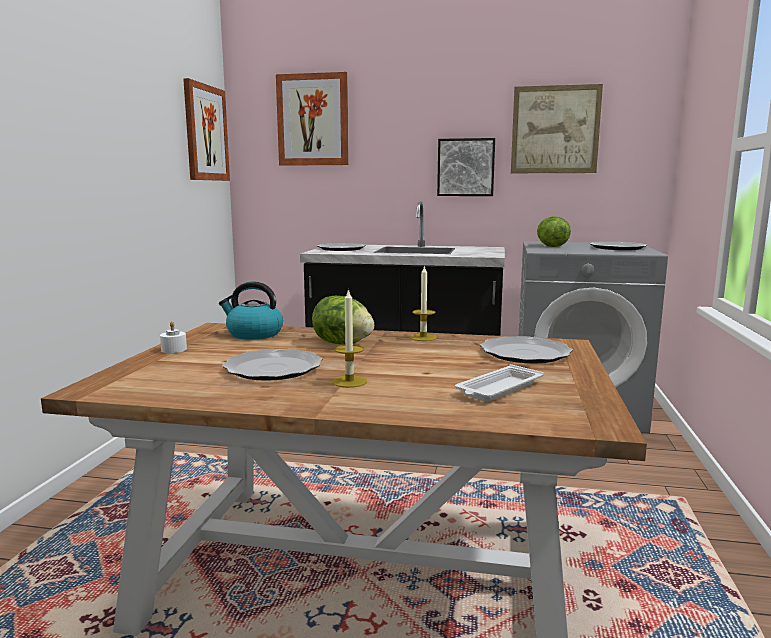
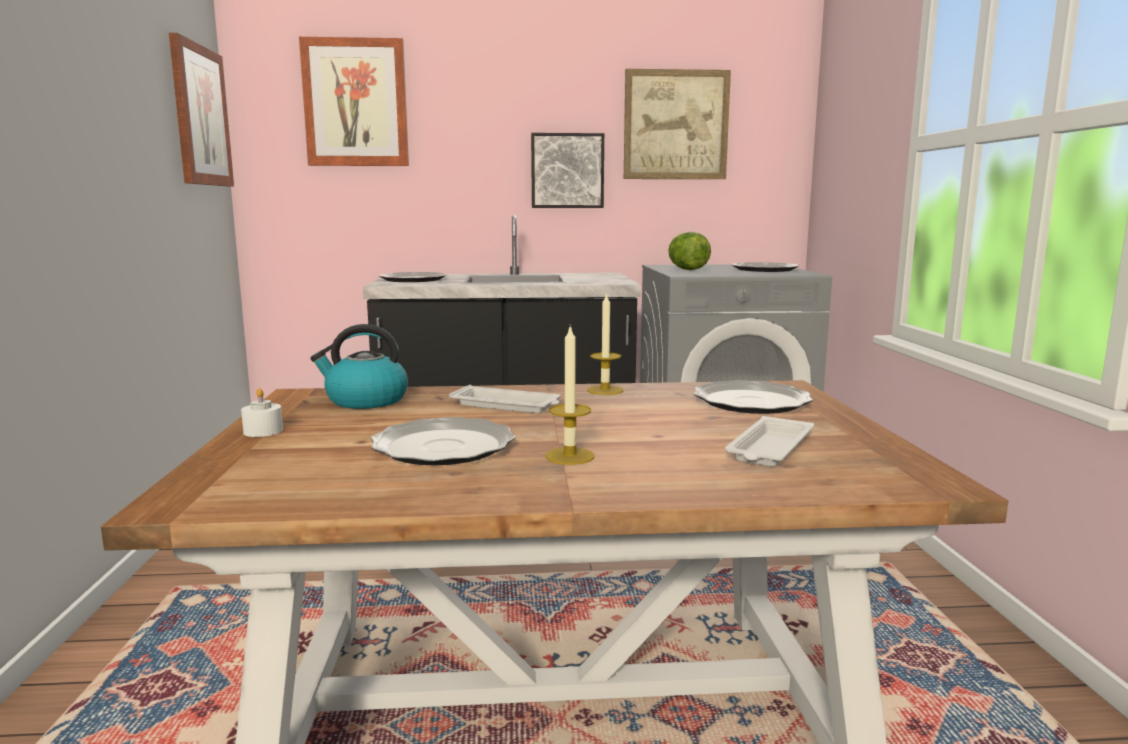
camera: 15 degrees left, 0 degrees up
lettuce [312,296,374,344] -> white tray [449,385,561,413]

